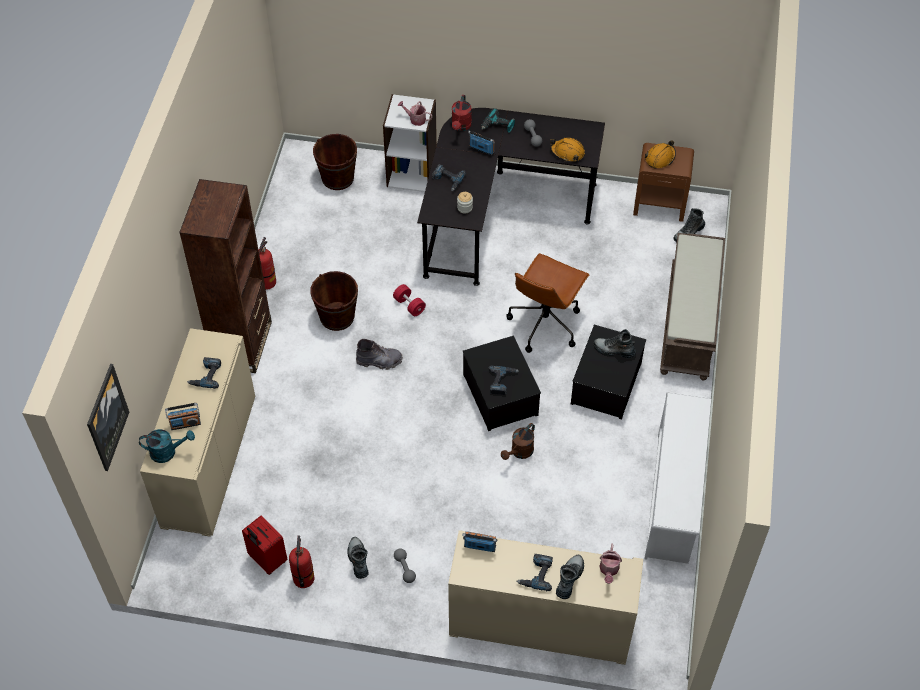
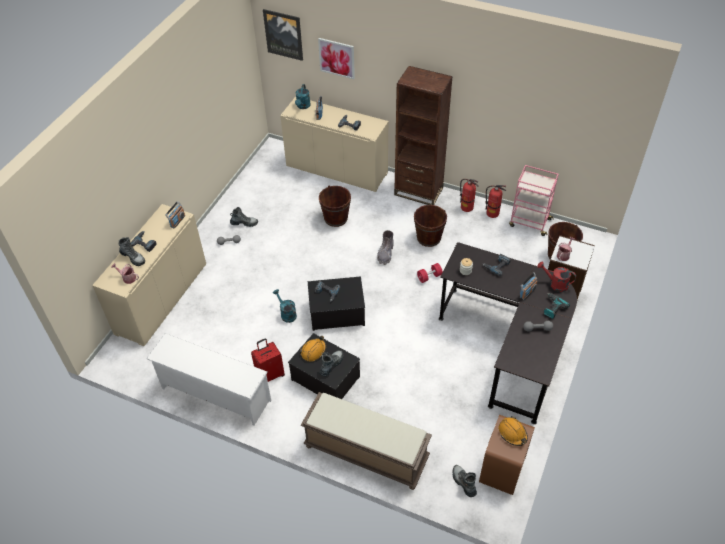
camera: 105 degrees right, 5 degrees down
red suitcase [242,516,288,575] -> red suitcase moved to [251,338,285,382]
fire extinguisher [289,536,314,588] -> fire extinguisher moved to [485,185,506,218]
brown watering can [501,423,535,460] -> turquoise watering can [273,289,297,323]
brown office chair [507,253,589,353] -> none
orange hard hat [550,138,585,161] -> orange hard hat moved to [300,336,326,362]
none -> picture [318,38,355,79]
none -> brown bucket [319,186,351,227]
none -> pink cart [509,165,559,236]

